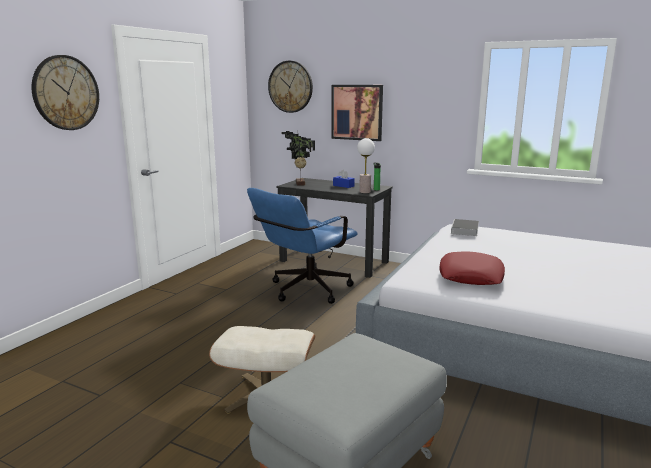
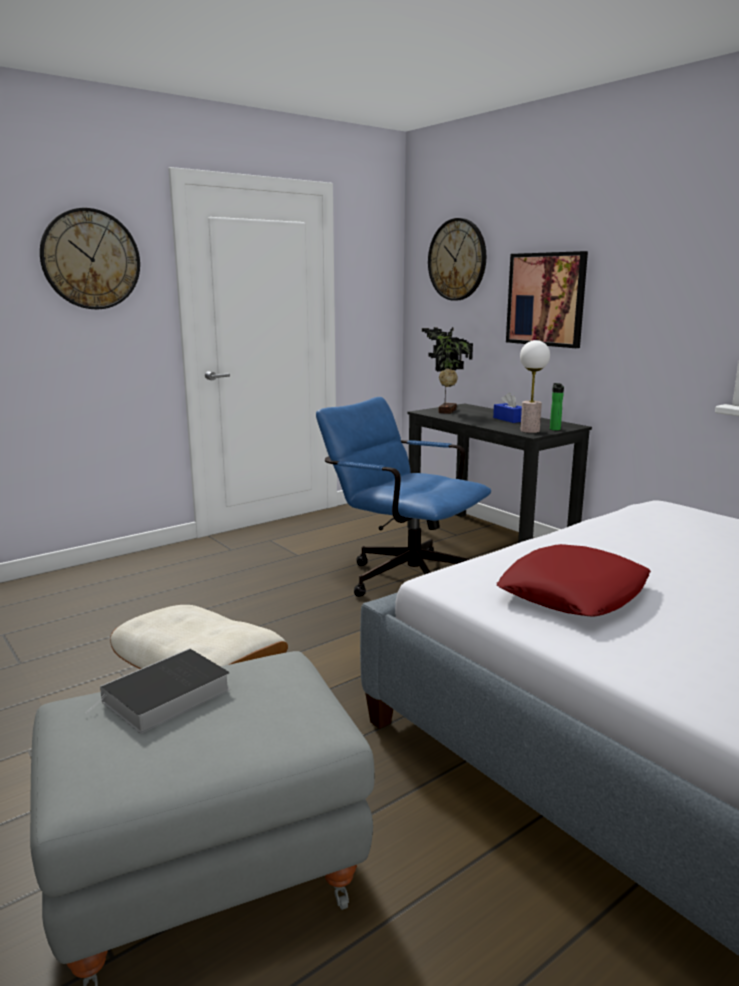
camera: 25 degrees right, 0 degrees up
blue office chair [247,188,358,304] -> blue office chair turned 60 degrees clockwise [316,397,491,597]
book [451,219,479,236] -> book moved to [85,648,230,733]

